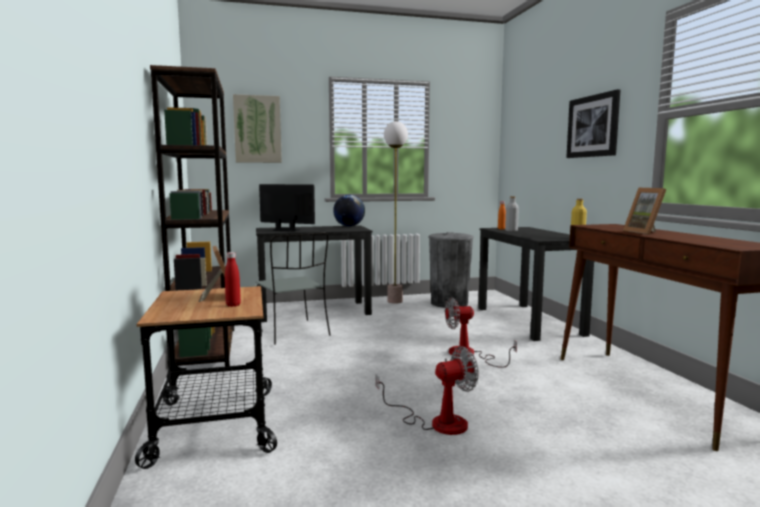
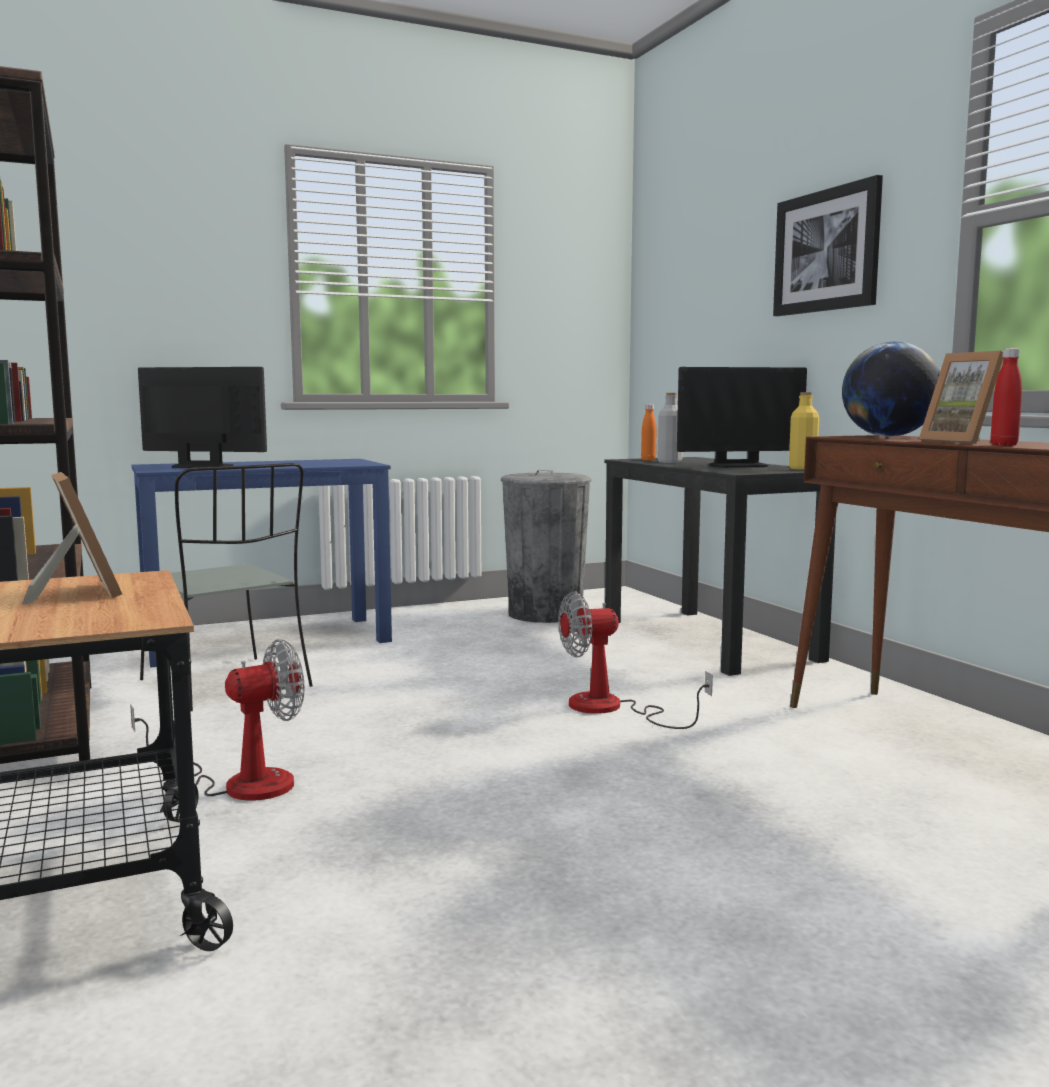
camera: 10 degrees left, 0 degrees up
red bottle [225,252,241,307] -> red bottle moved to [991,348,1022,446]
picture [233,94,282,163] -> none
black desk [256,225,373,322] -> blue desk [132,459,392,668]
globe [333,195,365,227] -> globe moved to [842,342,940,437]
fan [376,346,479,435] -> fan moved to [130,639,304,801]
floor lamp [384,121,408,304] -> none
none -> monitor [677,367,807,468]

